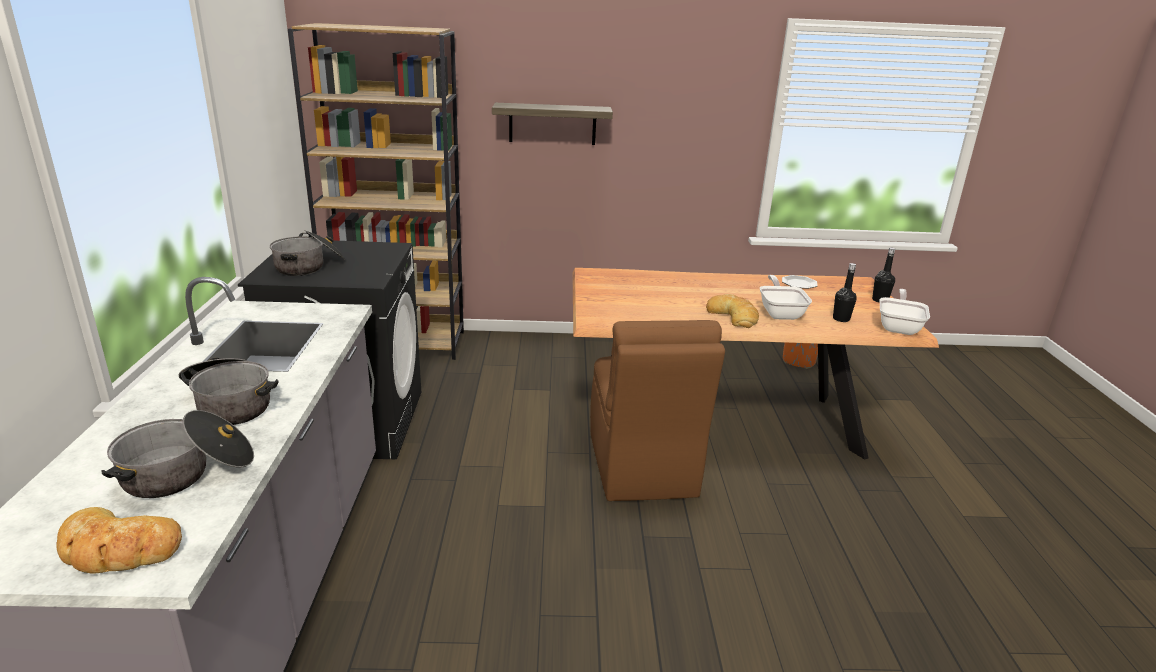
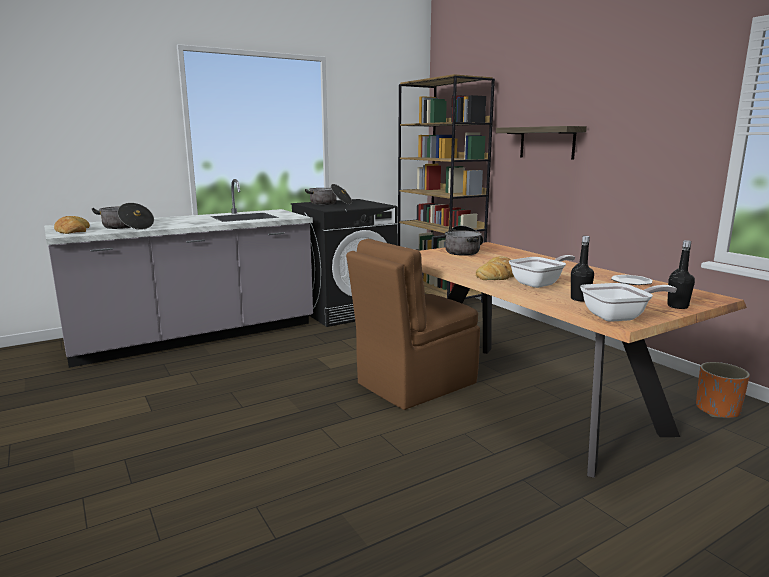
camera: 60 degrees right, 10 degrees down
cooking pot [179,358,279,425] -> cooking pot moved to [445,225,484,256]

